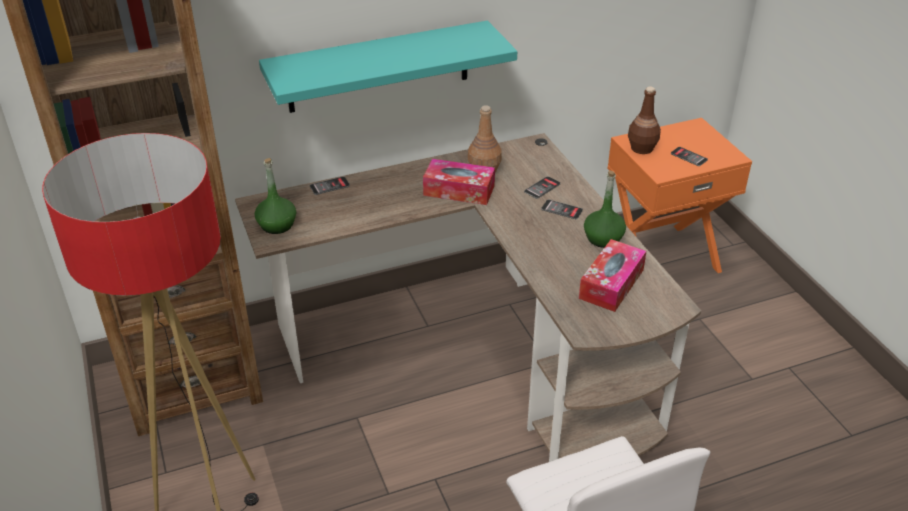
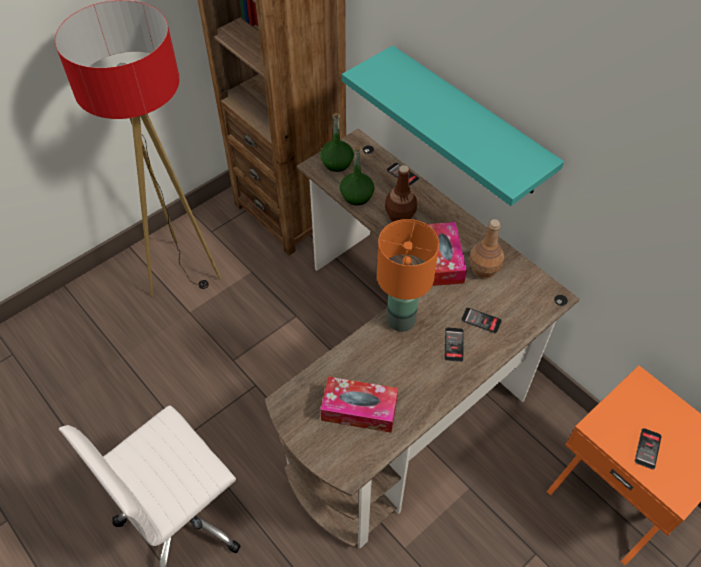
camera: 70 degrees right, 15 degrees up
green bottle [584,171,626,248] -> green bottle moved to [340,145,375,205]
brown bottle [628,87,661,154] -> brown bottle moved to [385,165,417,222]
none -> orange table lamp [377,219,439,332]

